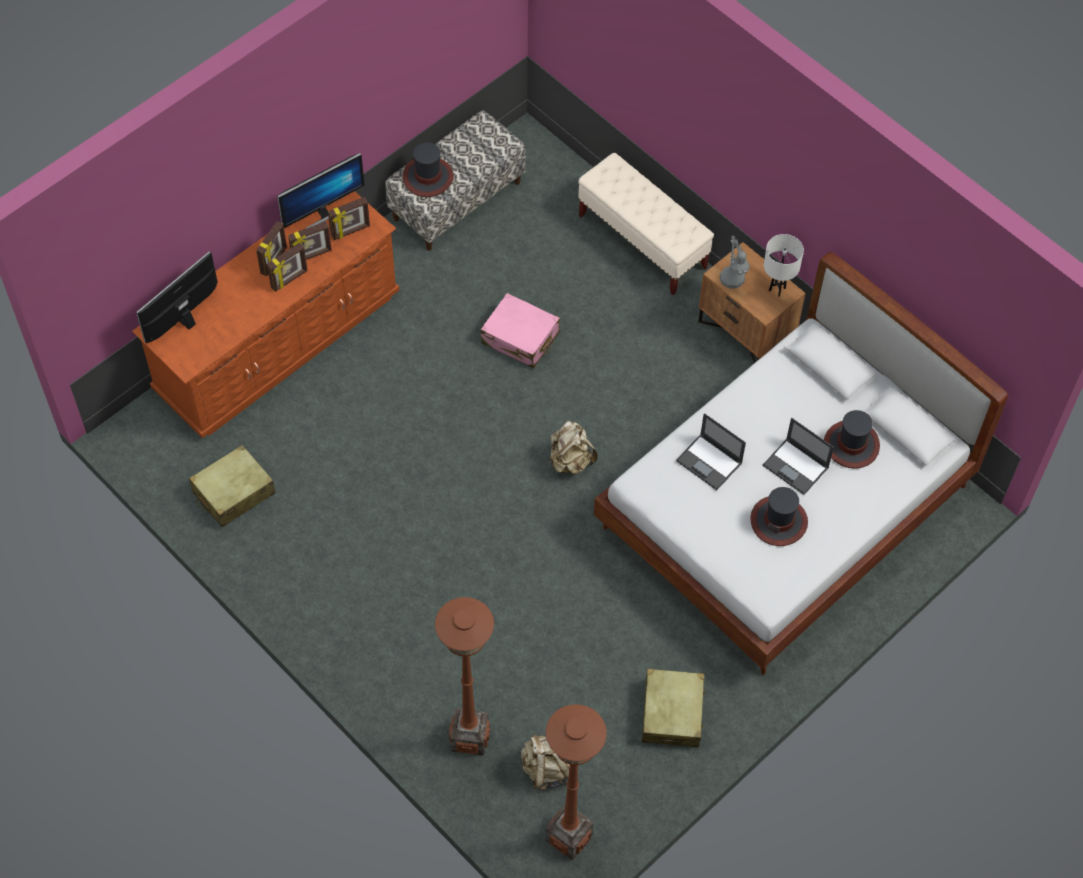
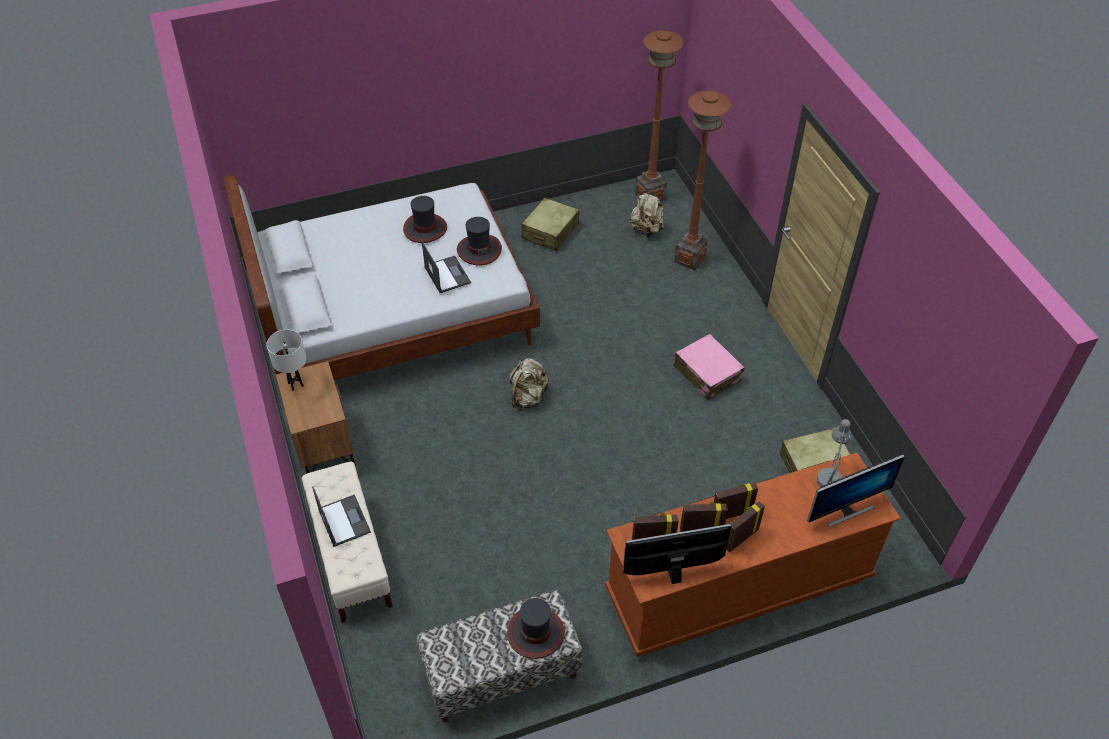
camera: 155 degrees left, 10 degrees down
pink suitcase [480,293,560,368] -> pink suitcase moved to [673,334,745,400]
grey table lamp [720,236,750,289] -> grey table lamp moved to [816,419,852,487]
laptop [763,418,834,495] -> laptop moved to [312,487,371,547]
hat [824,410,880,469] -> hat moved to [457,217,502,265]

